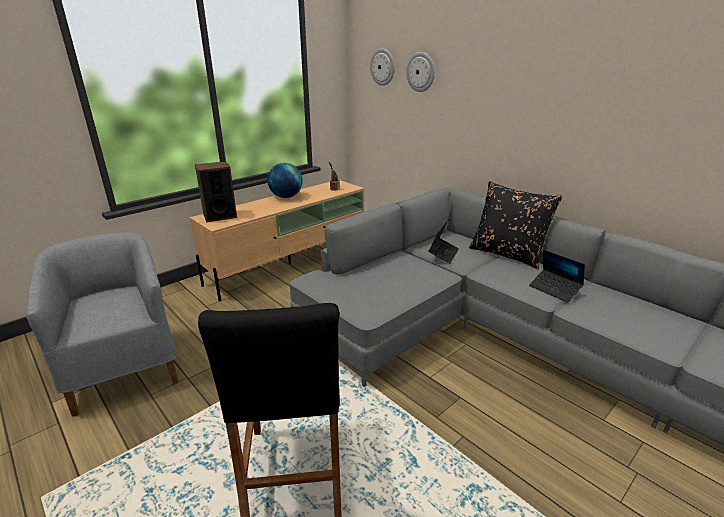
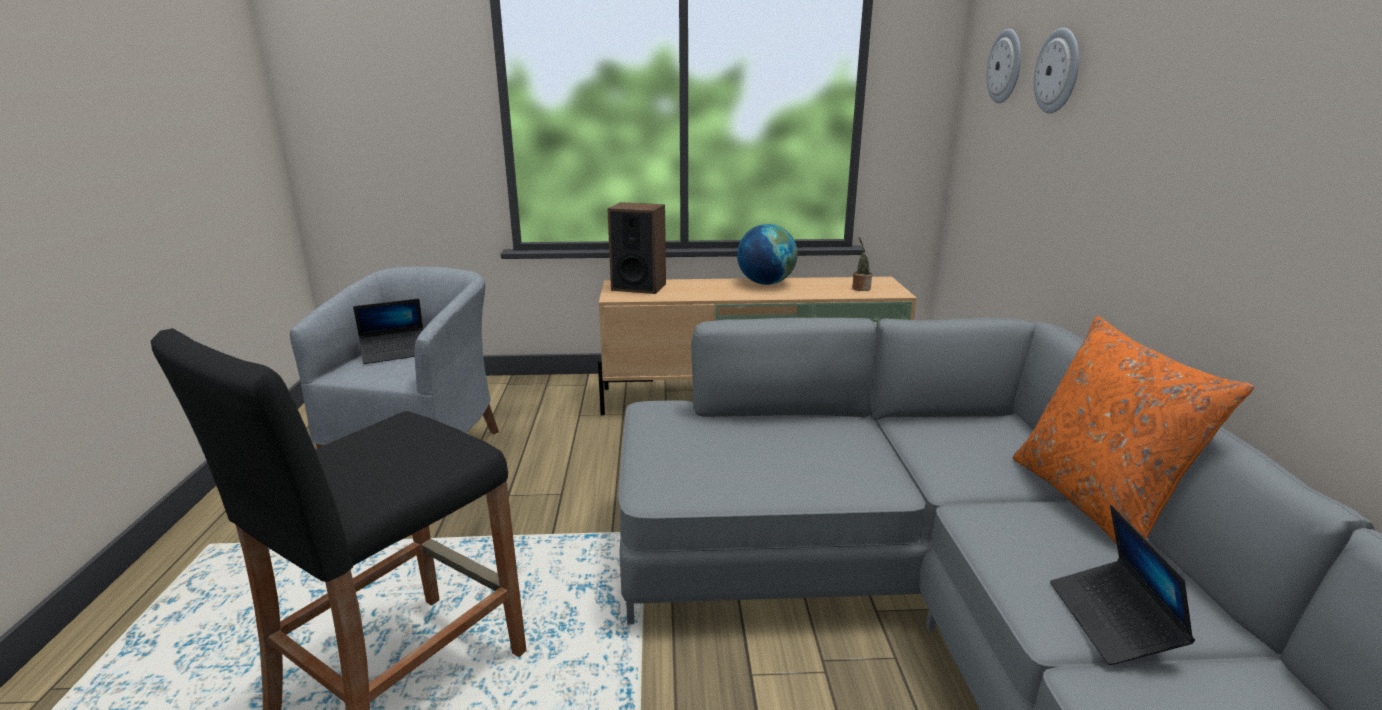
camera: 40 degrees right, 5 degrees down
laptop [428,219,459,263] -> laptop moved to [353,299,423,364]
black pillow [469,181,563,269] -> orange pillow [1013,316,1254,544]

